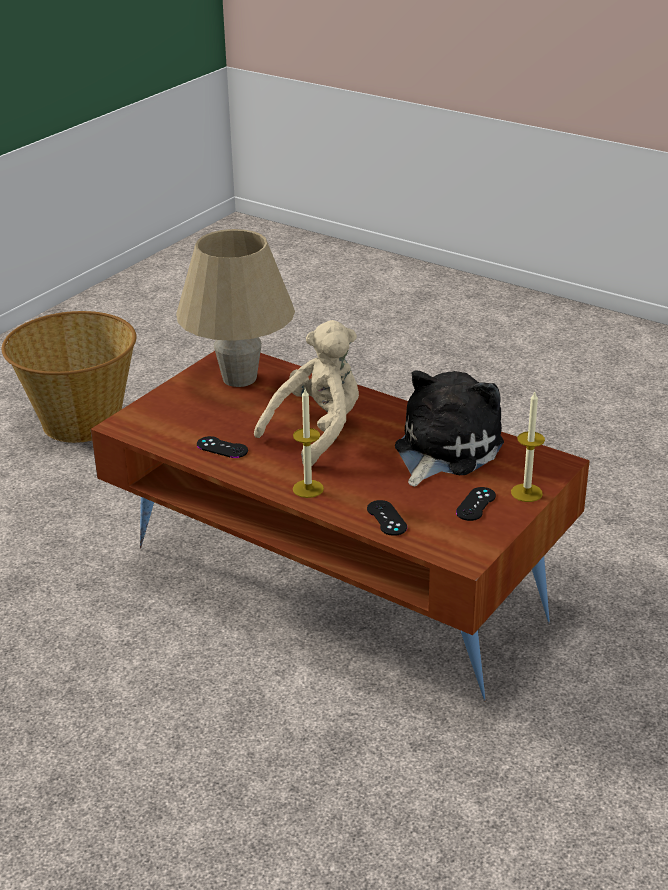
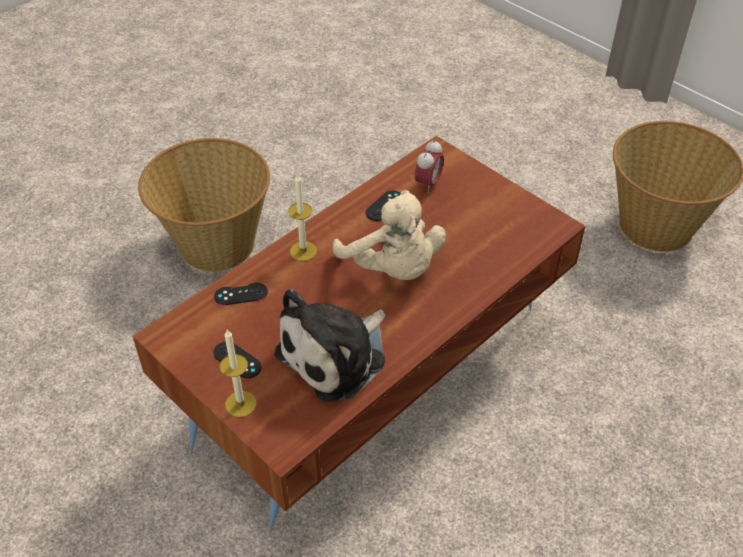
camera: 100 degrees right, 15 degrees up
beige table lamp [176,229,295,387] -> none
plush toy [395,370,504,487] -> plush toy turned 90 degrees clockwise [274,289,385,402]
none -> basket [138,138,270,272]
none -> alarm clock [415,139,444,193]

